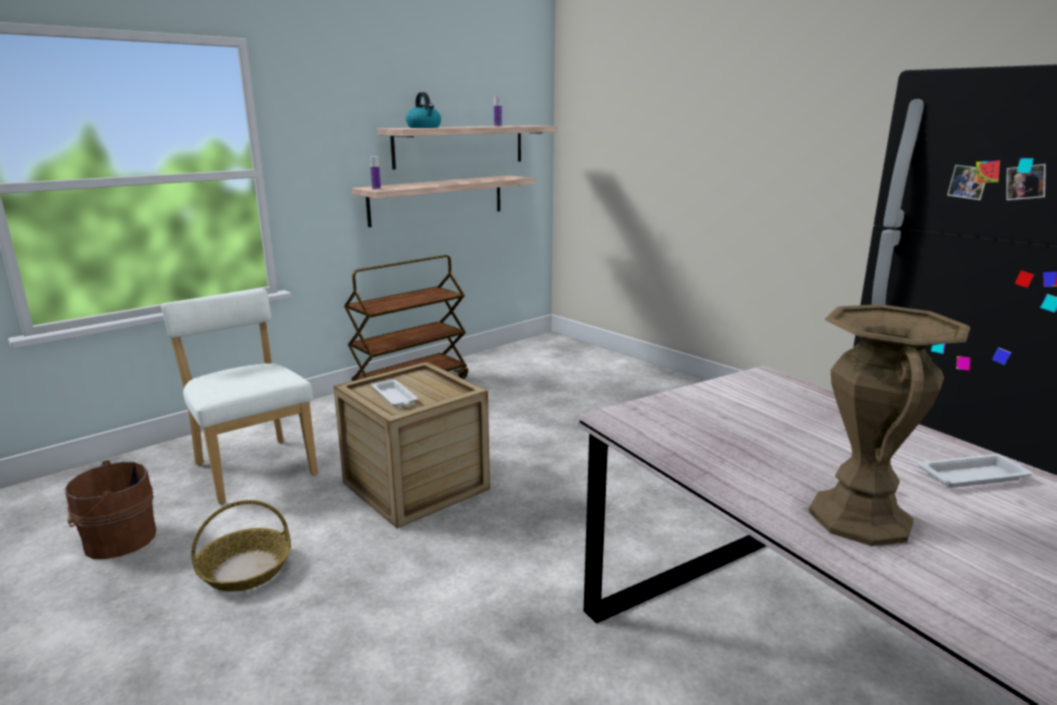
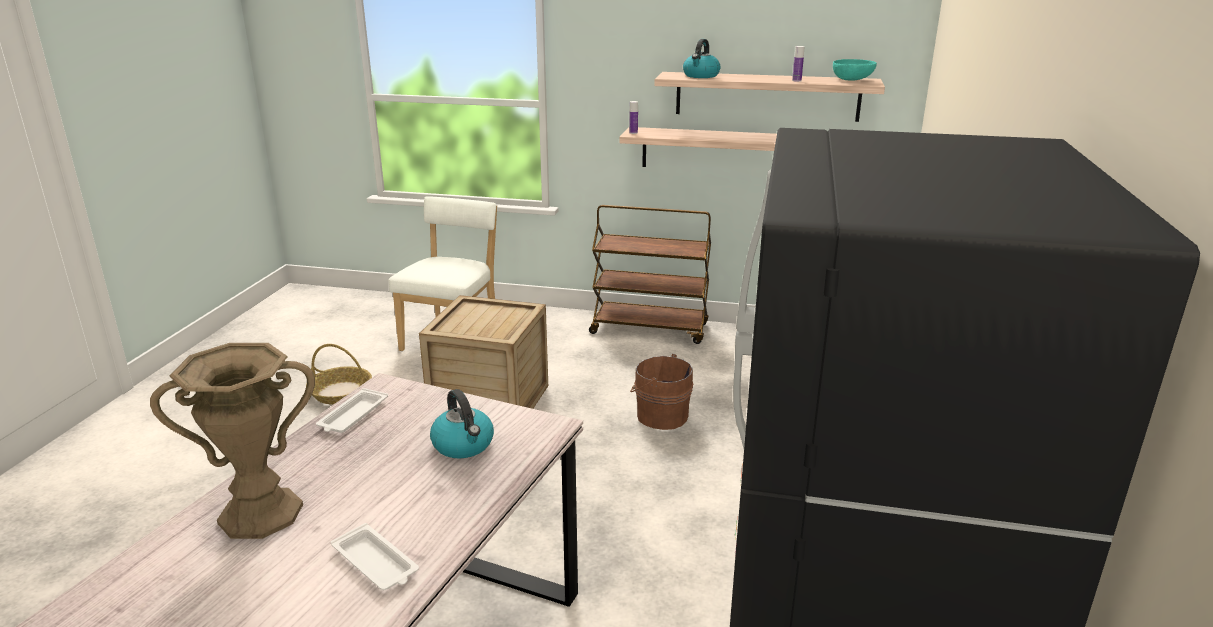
camera: 55 degrees right, 5 degrees up
brown bucket [64,460,156,559] -> brown bucket moved to [630,354,693,430]
white tray [371,379,418,407] -> white tray moved to [316,388,388,433]
none -> kettle [430,389,494,459]
none -> turquoise bowl [833,59,877,81]

